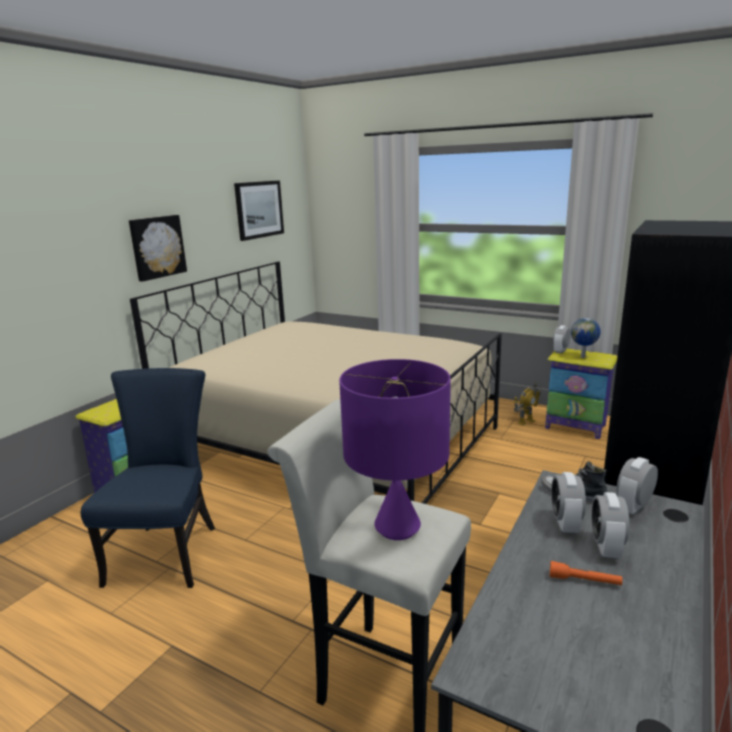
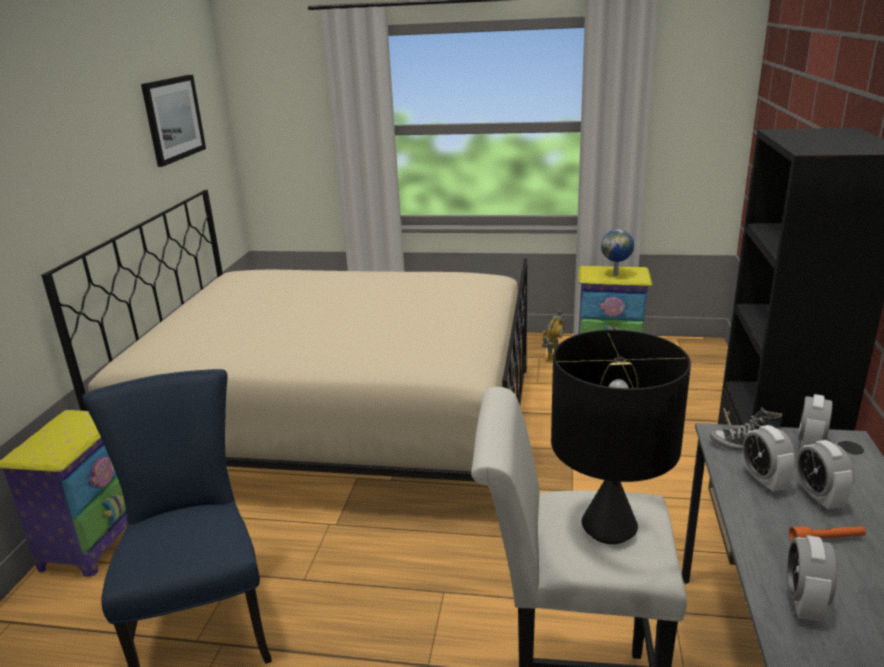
camera: 20 degrees left, 5 degrees up
picture [129,215,187,282] -> none
purple table lamp [339,359,451,540] -> black table lamp [551,330,691,544]
alarm clock [553,325,571,354] -> alarm clock moved to [787,535,837,622]

